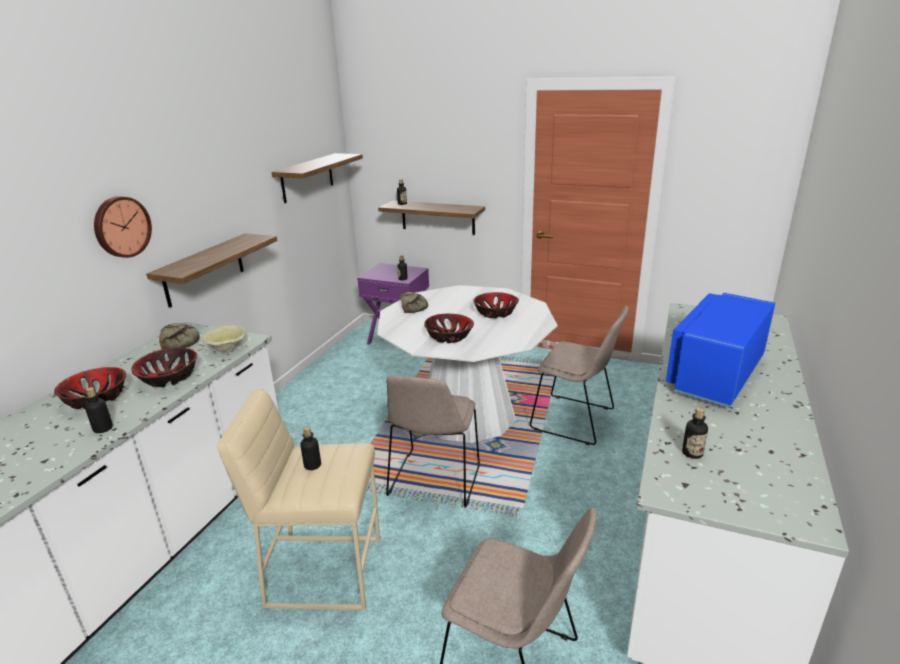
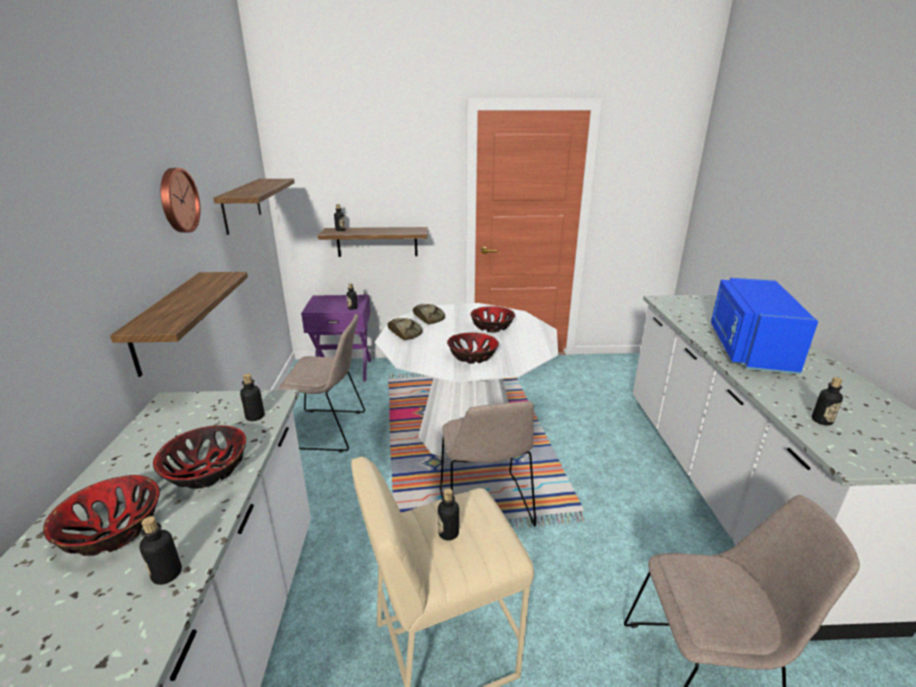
camera: 25 degrees left, 0 degrees up
wall clock [94,196,152,258] -> wall clock moved to [161,168,201,233]
bread [159,323,200,349] -> bread moved to [413,304,445,324]
beige bowl [203,326,246,353] -> bottle [240,373,265,421]
beige chair [530,306,629,445] -> beige chair moved to [279,314,365,452]

